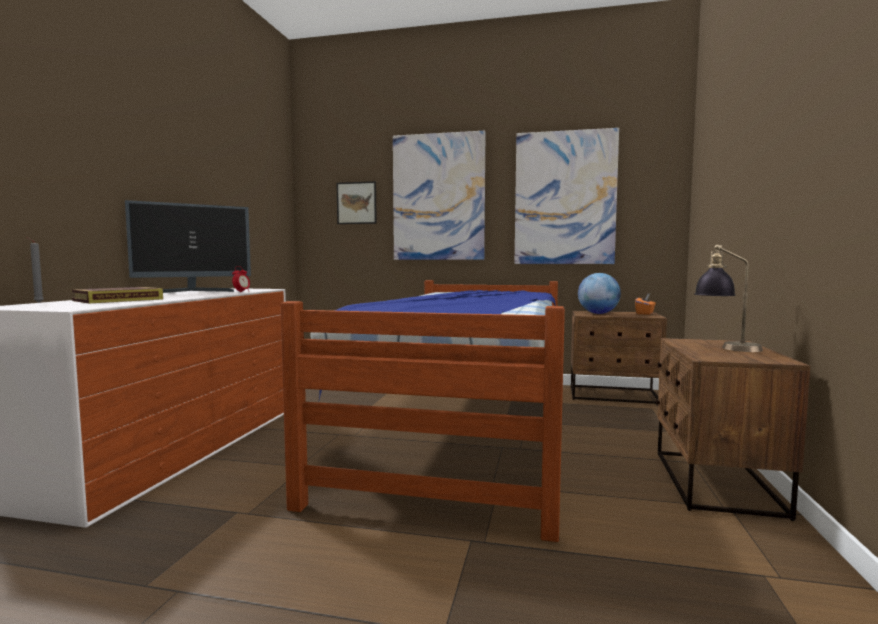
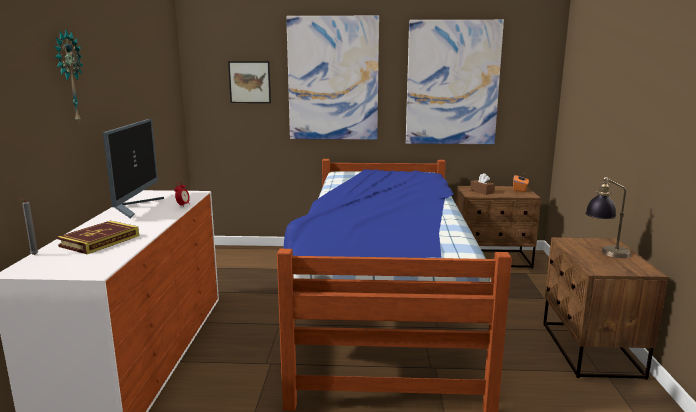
camera: 10 degrees left, 10 degrees up
monitor [125,200,251,293] -> monitor turned 45 degrees counterclockwise [103,119,164,219]
globe [578,273,621,314] -> brown tissue box [470,173,495,195]
none -> wall clock [54,29,83,125]

